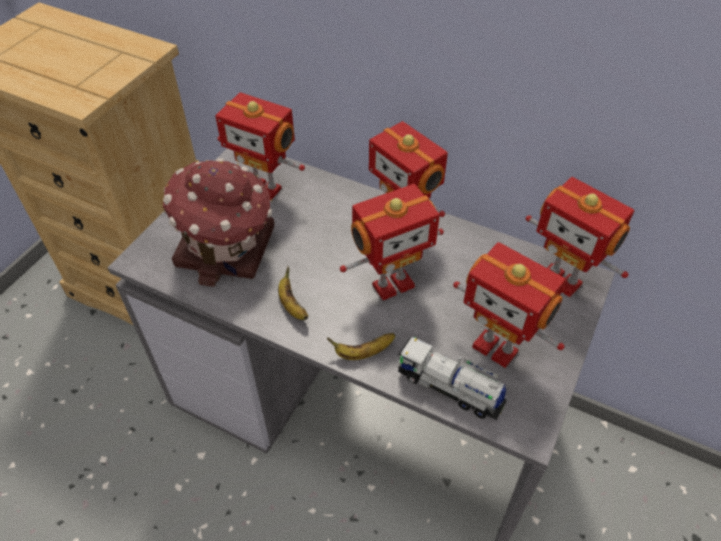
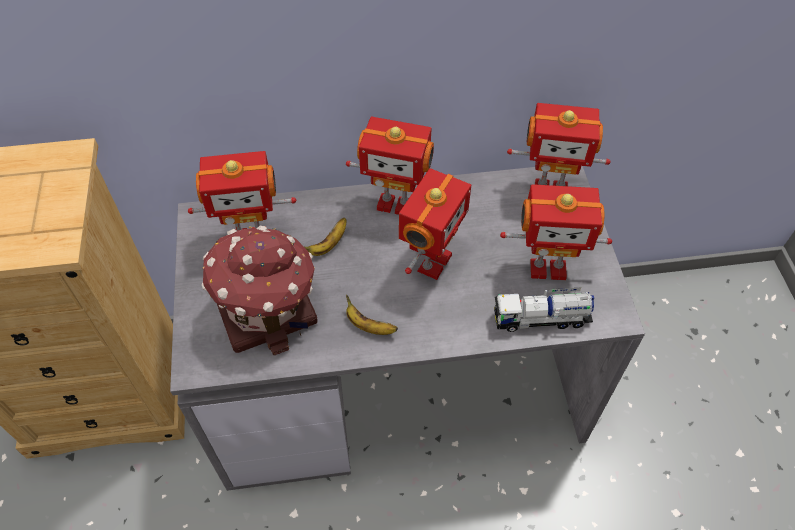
camera: 35 degrees left, 5 degrees up
banana [327,333,395,360] -> banana moved to [305,218,346,256]

